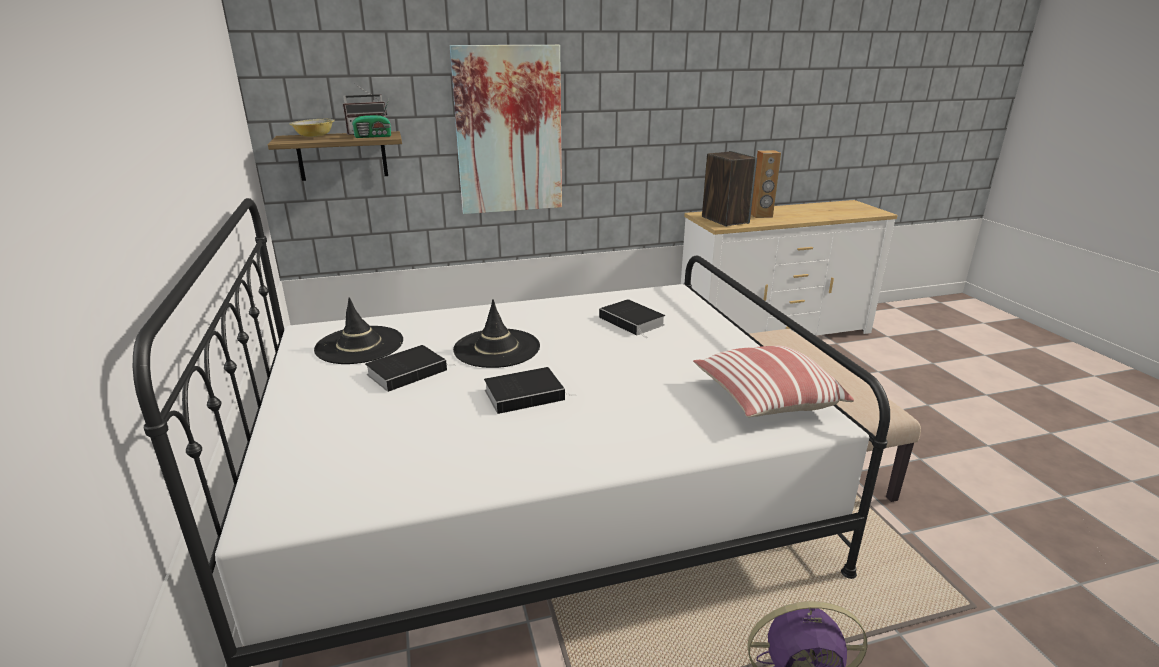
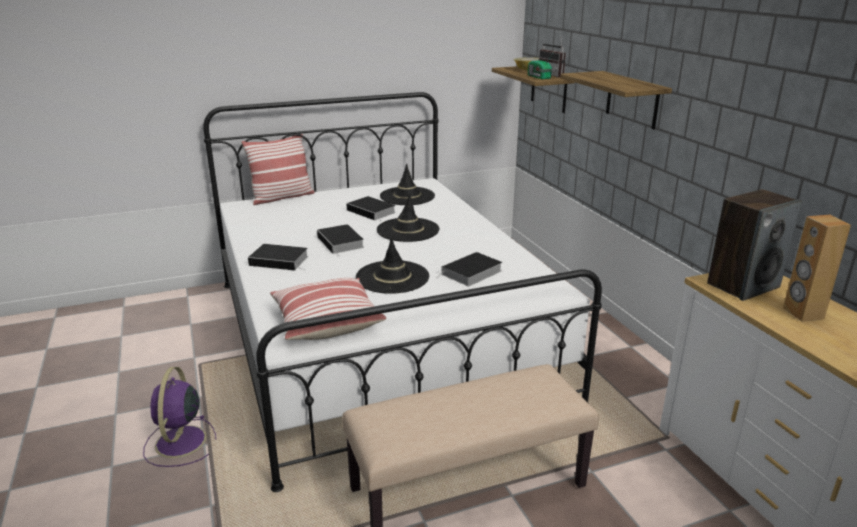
camera: 85 degrees right, 0 degrees up
picture [450,45,562,214] -> shelf [560,71,672,129]
none -> pillow [241,134,315,205]
none -> book [248,244,308,270]
none -> black hat [356,237,429,294]

